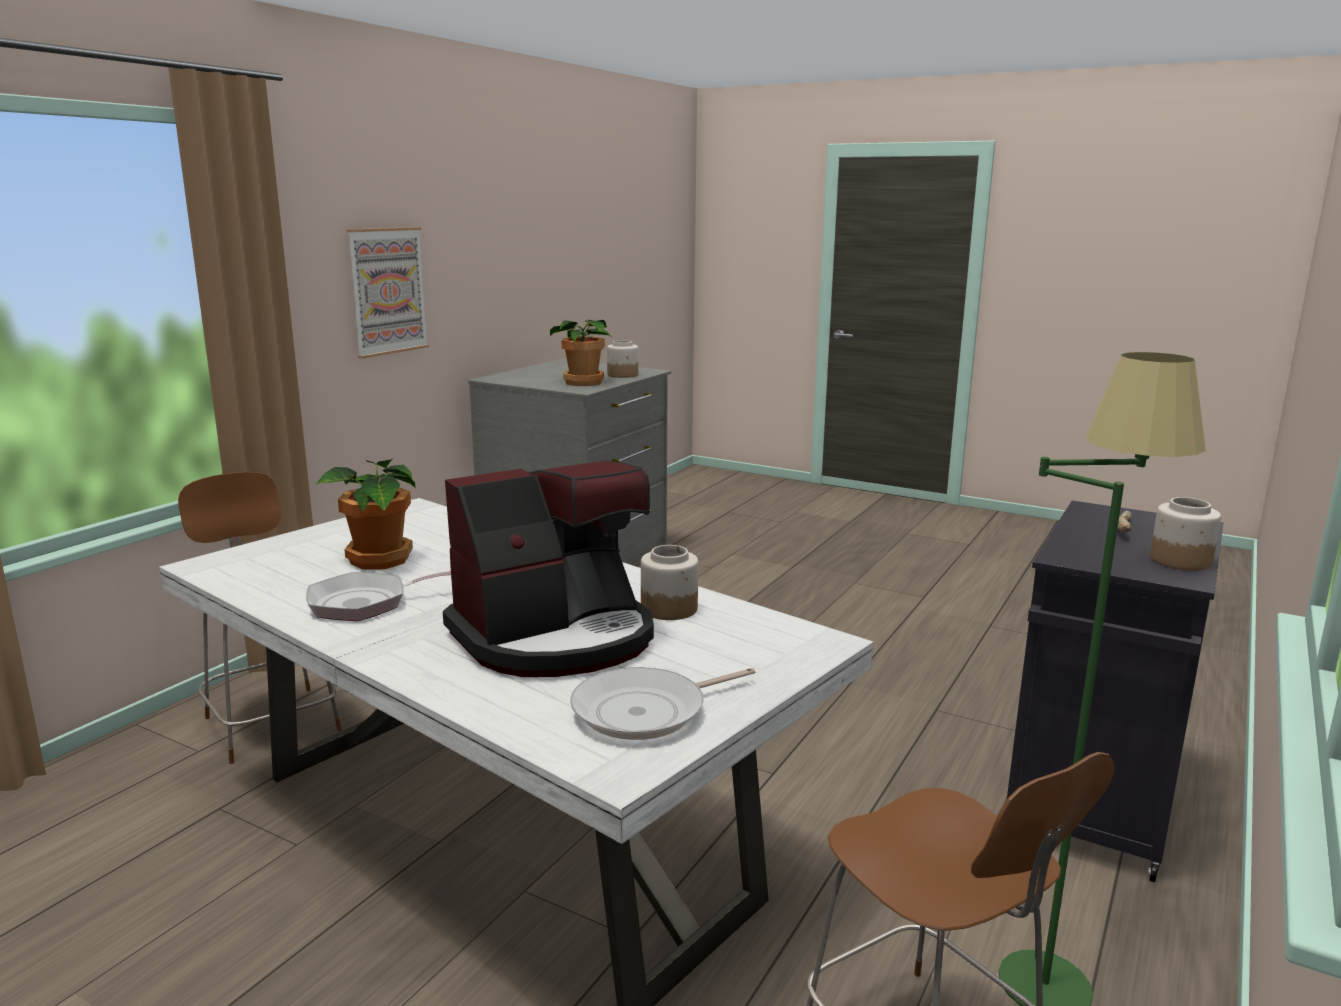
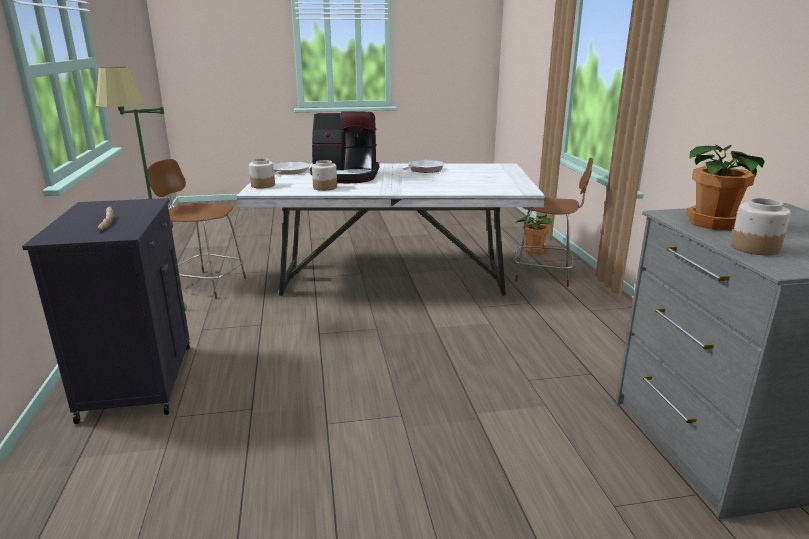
camera: 140 degrees right, 5 degrees up
potted plant [316,459,416,570] -> potted plant moved to [516,215,552,254]
picture [347,227,429,359] -> none
coffee machine [443,460,654,677] -> coffee machine turned 105 degrees counterclockwise [310,111,379,183]
jar [1150,497,1221,571] -> jar moved to [249,158,275,188]

